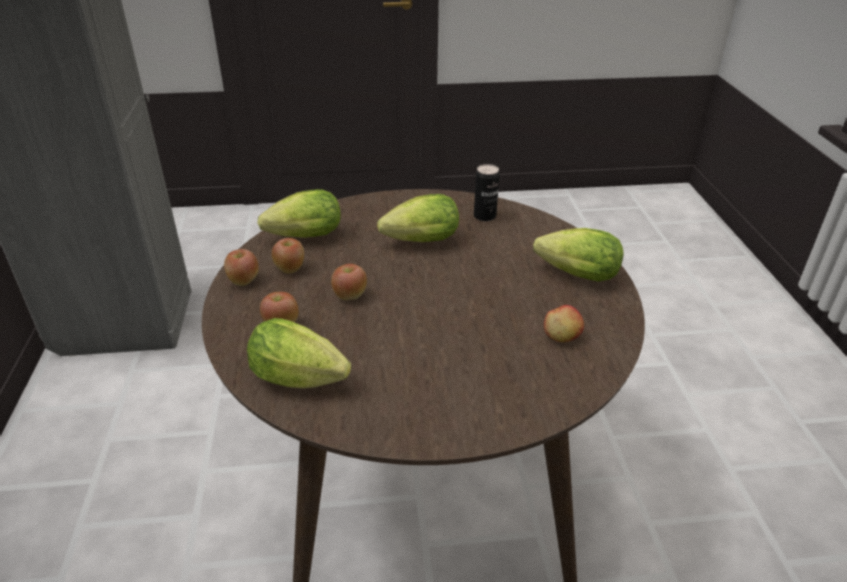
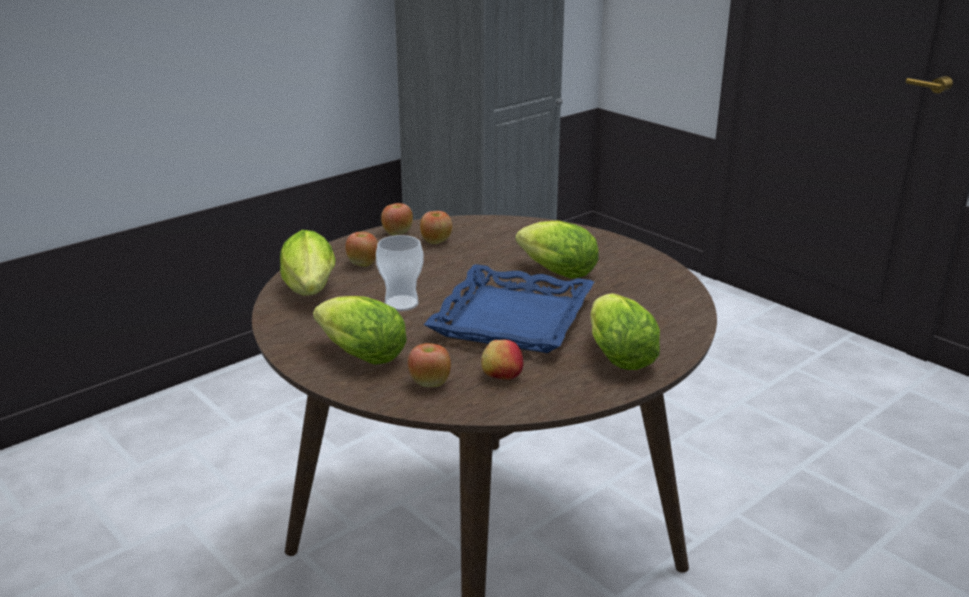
camera: 55 degrees right, 10 degrees down
lettuce [258,189,341,238] -> lettuce moved to [313,296,407,365]
apple [331,264,367,300] -> apple moved to [408,343,451,387]
can [474,164,500,222] -> none
none -> cup [376,235,424,311]
none -> blue tray [424,264,594,353]

